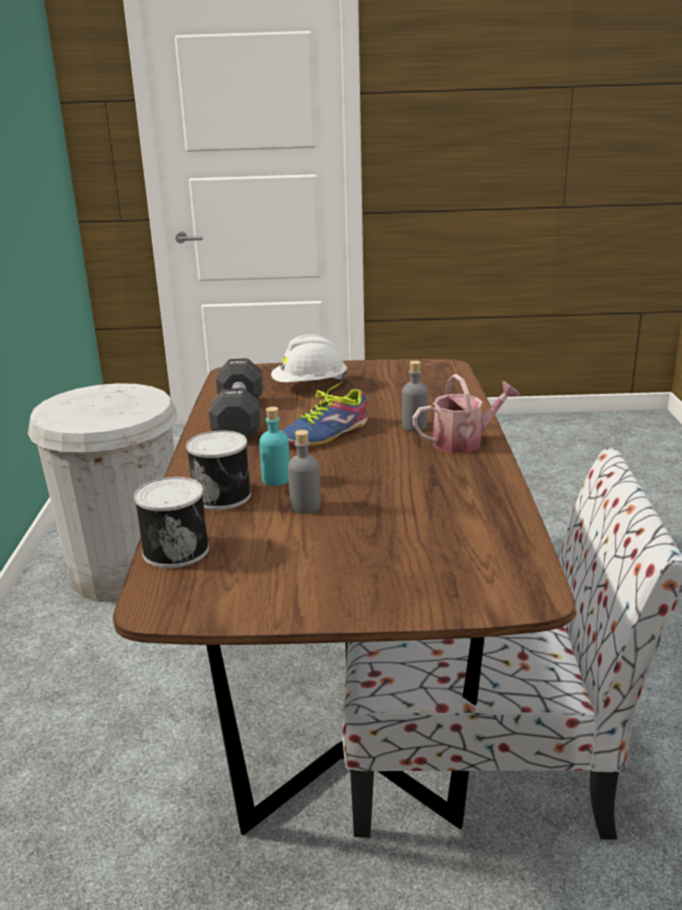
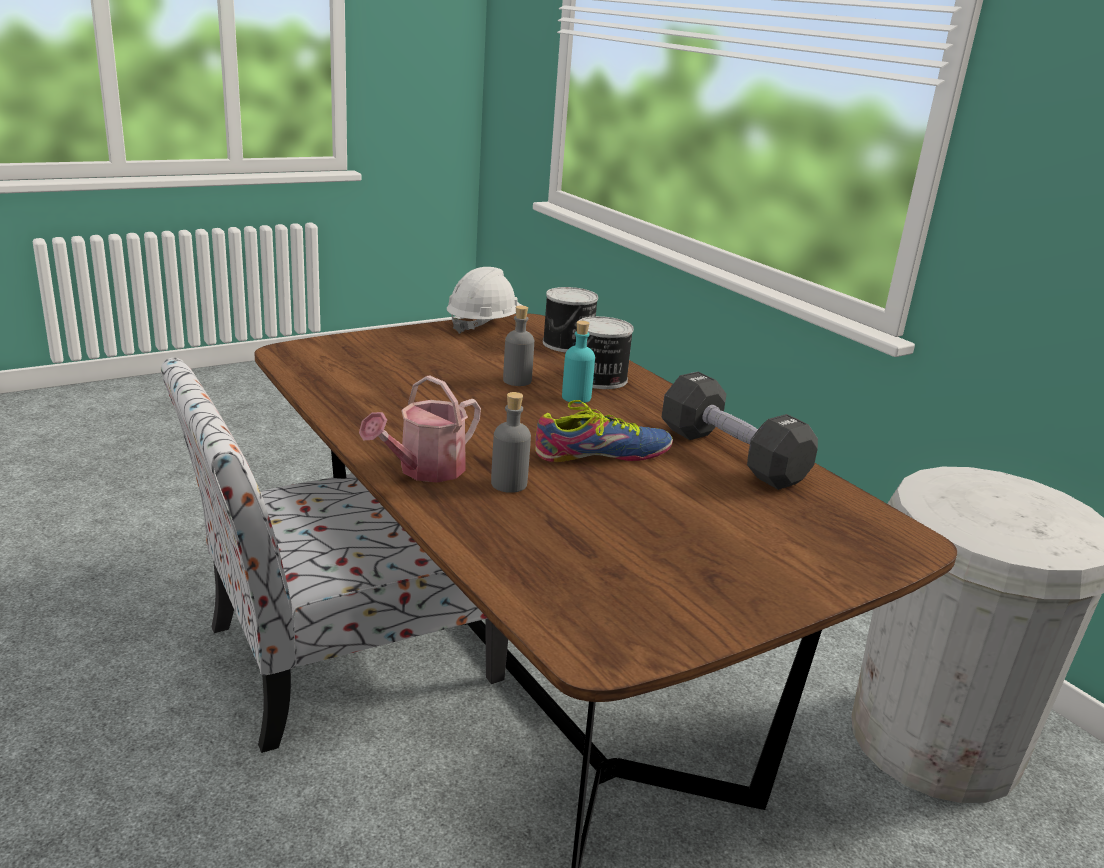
camera: 145 degrees right, 0 degrees up
white hard hat [271,334,347,382] -> white hard hat moved to [447,267,523,334]
shoe [282,382,368,446] -> shoe turned 60 degrees clockwise [535,400,673,462]

